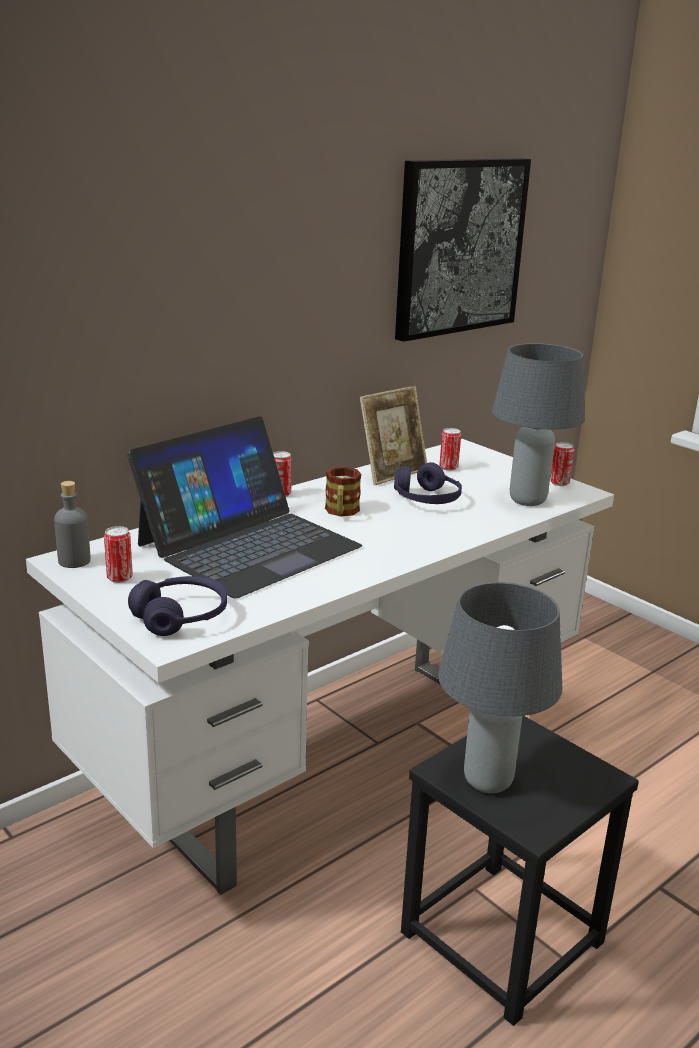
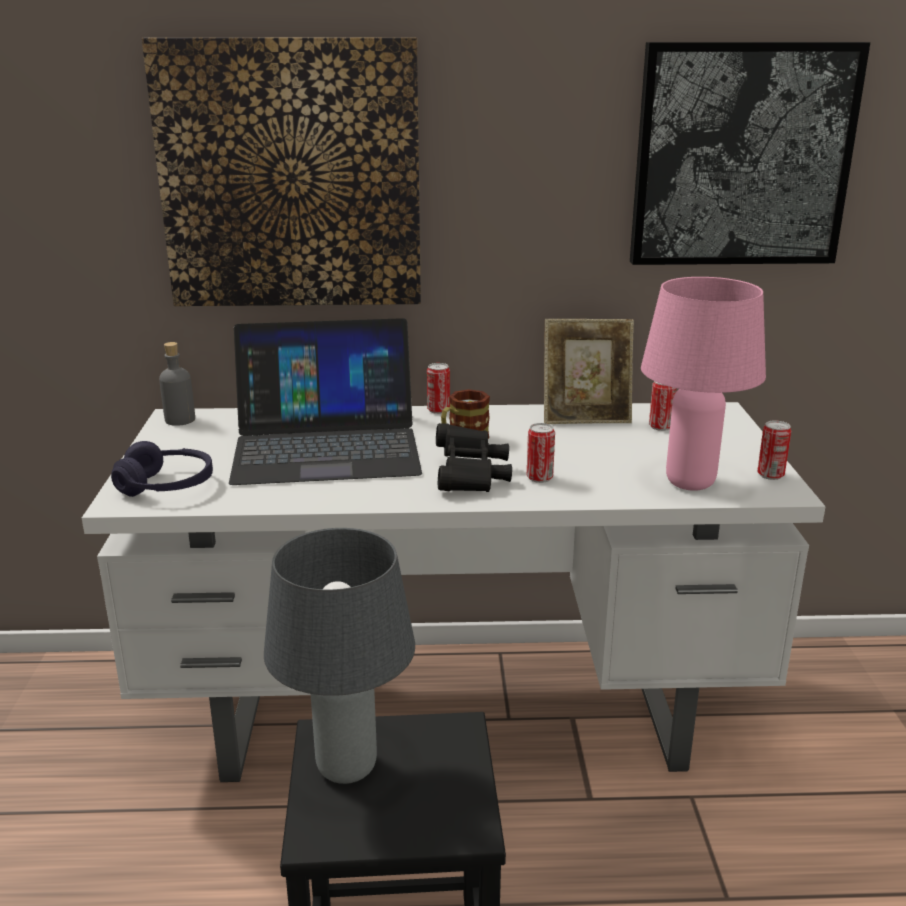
camera: 40 degrees right, 0 degrees up
can [104,526,133,583] -> can moved to [527,423,555,483]
purple headphones [394,462,462,504] -> none
grey table lamp [492,343,585,506] -> pink table lamp [641,277,766,491]
none -> picture [142,37,421,306]
none -> black binoculars [436,423,512,492]

